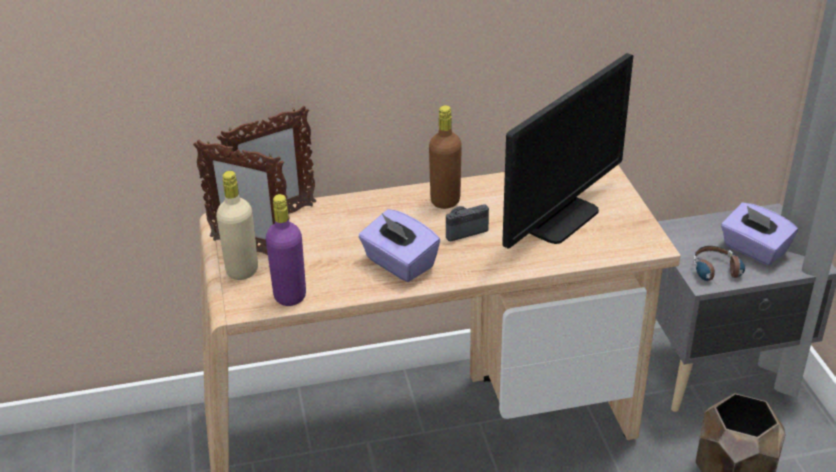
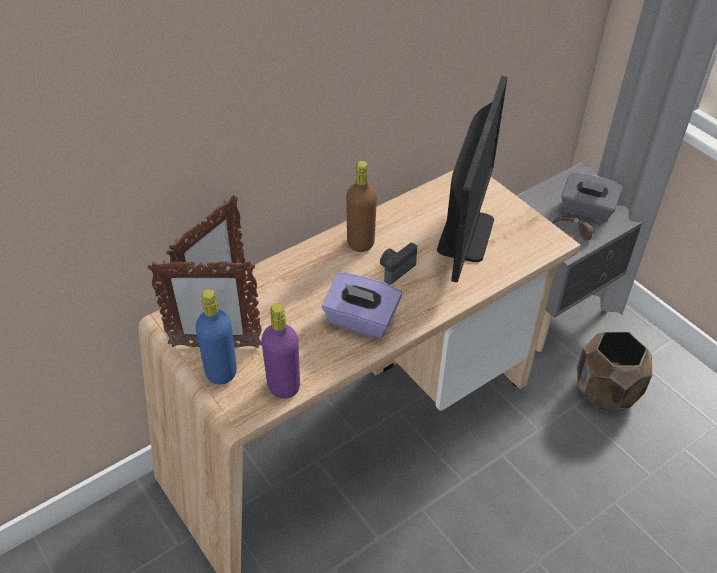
camera: 25 degrees left, 10 degrees up
beige bottle [216,171,258,280] -> blue bottle [196,289,237,385]
purple tissue box [721,203,798,266] -> grey tissue box [561,173,623,222]

